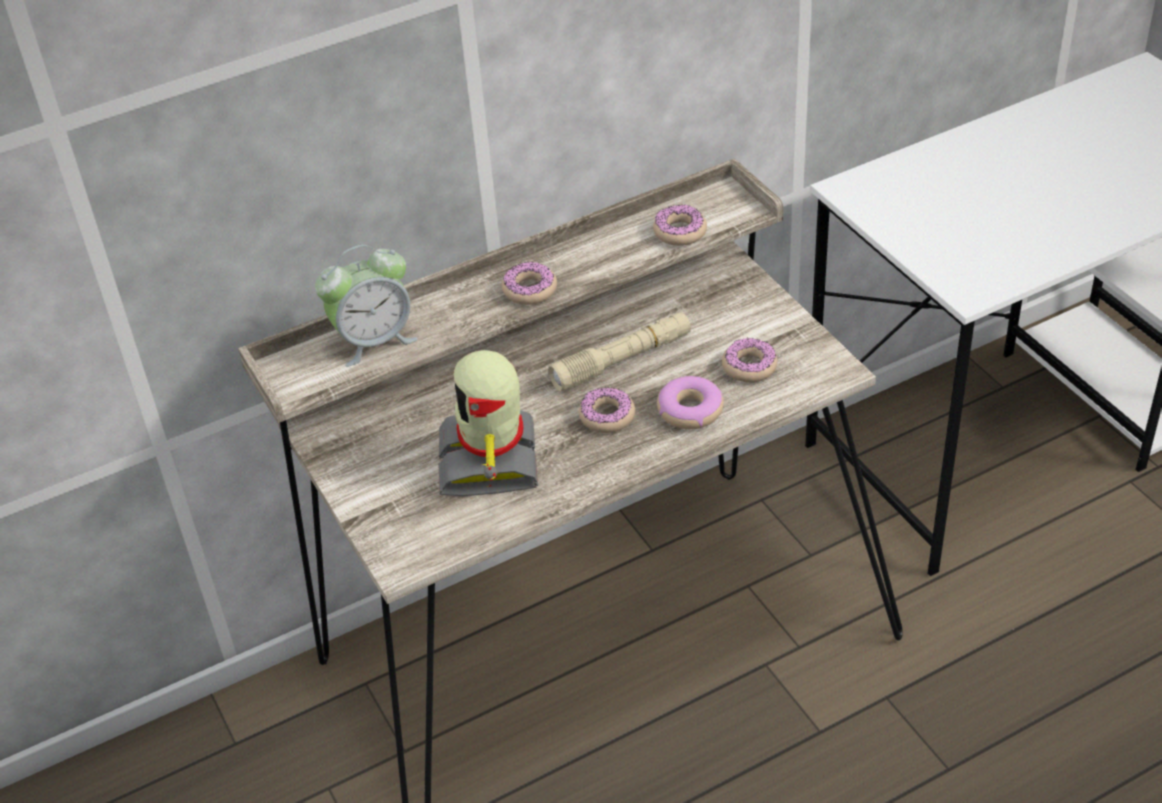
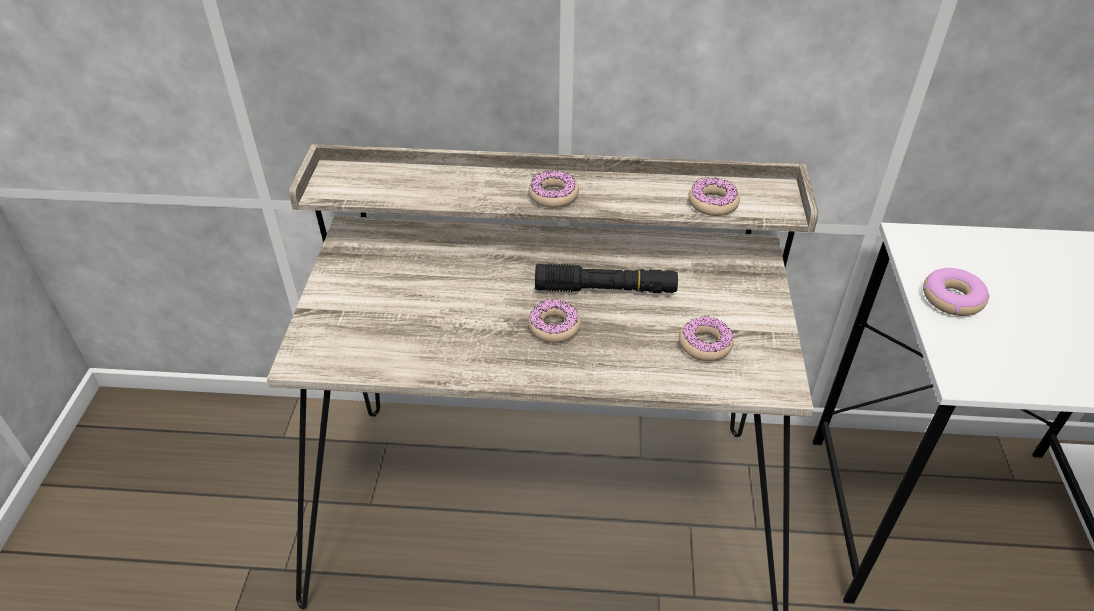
camera: 30 degrees right, 0 degrees up
alarm clock [315,245,418,367] -> none
toy robot [438,350,538,496] -> none
beige flashlight [548,312,691,391] -> black flashlight [535,263,678,293]
donut [657,376,724,429] -> donut moved to [923,268,989,316]

